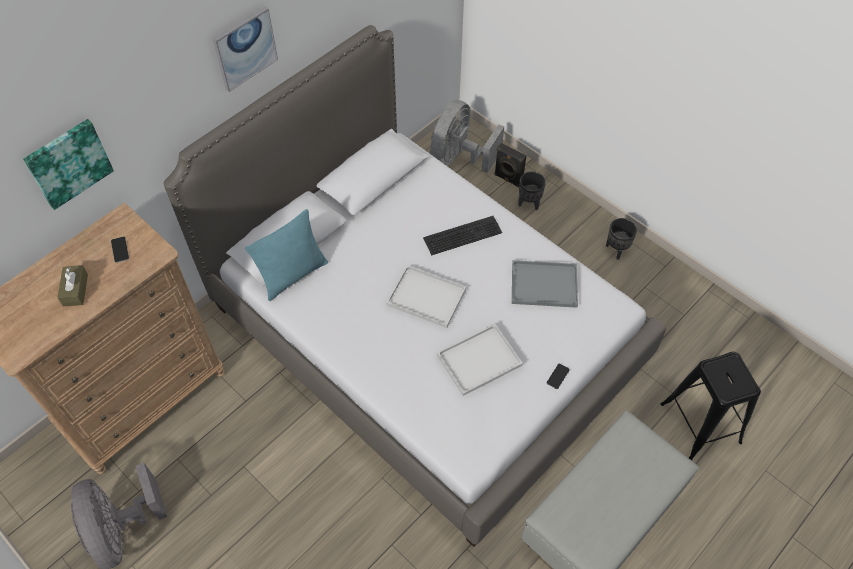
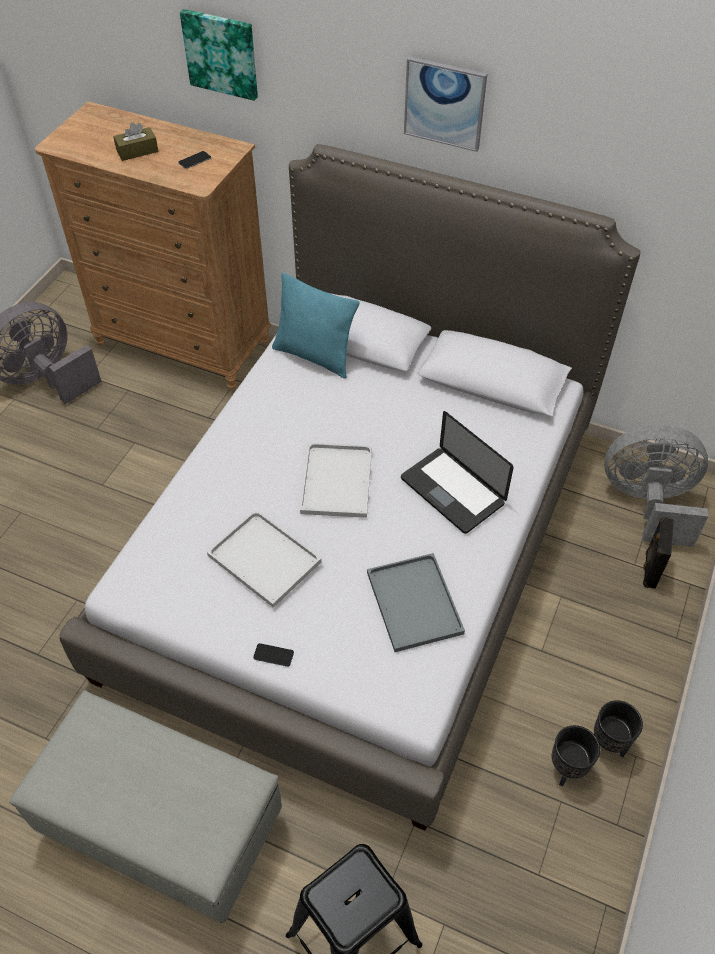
camera: 70 degrees right, 5 degrees down
keyboard [423,216,502,256] -> laptop [401,411,514,534]
black planter [518,171,546,211] -> black planter moved to [552,725,600,787]

